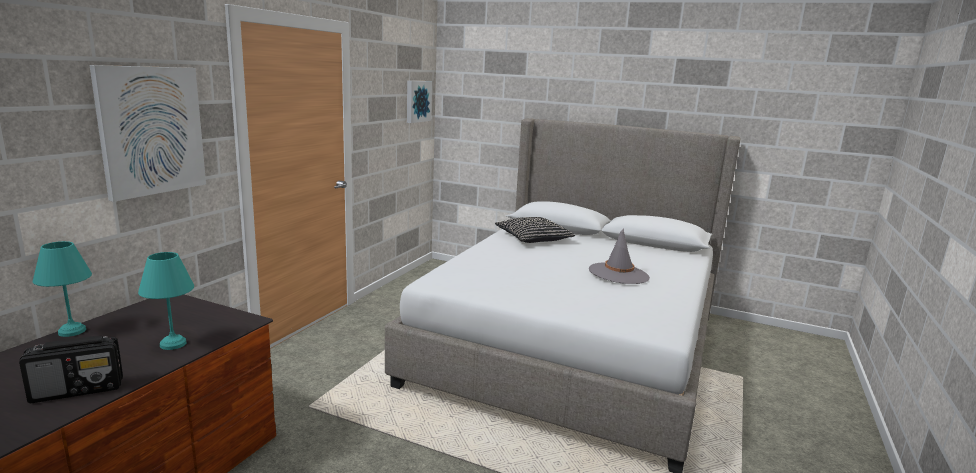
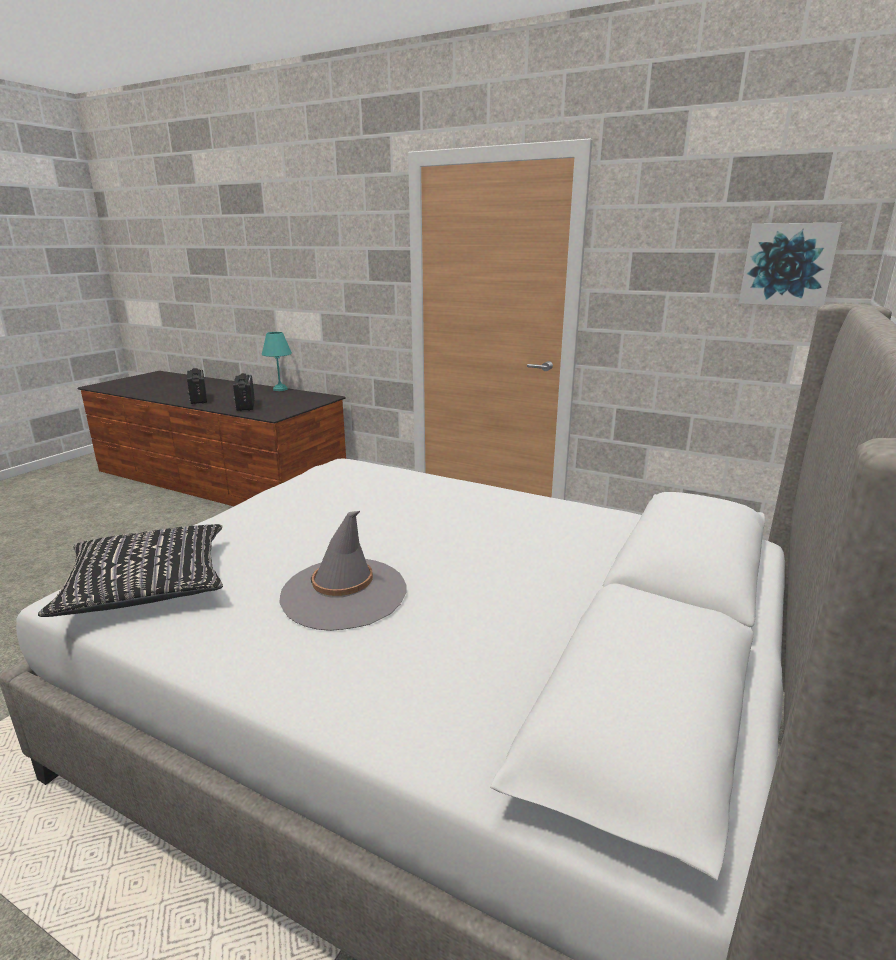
camera: 95 degrees right, 5 degrees up
picture [89,65,206,202] -> none
turquoise table lamp [138,252,194,350] -> radio [233,373,255,411]
black pillow [495,217,575,243] -> black pillow moved to [38,524,223,617]

